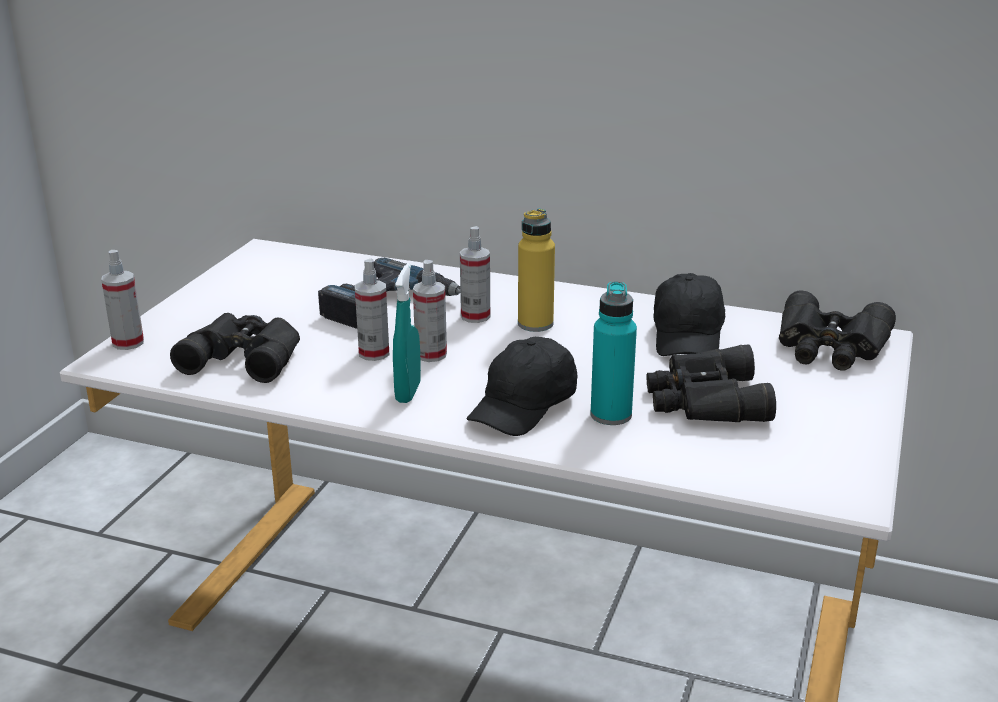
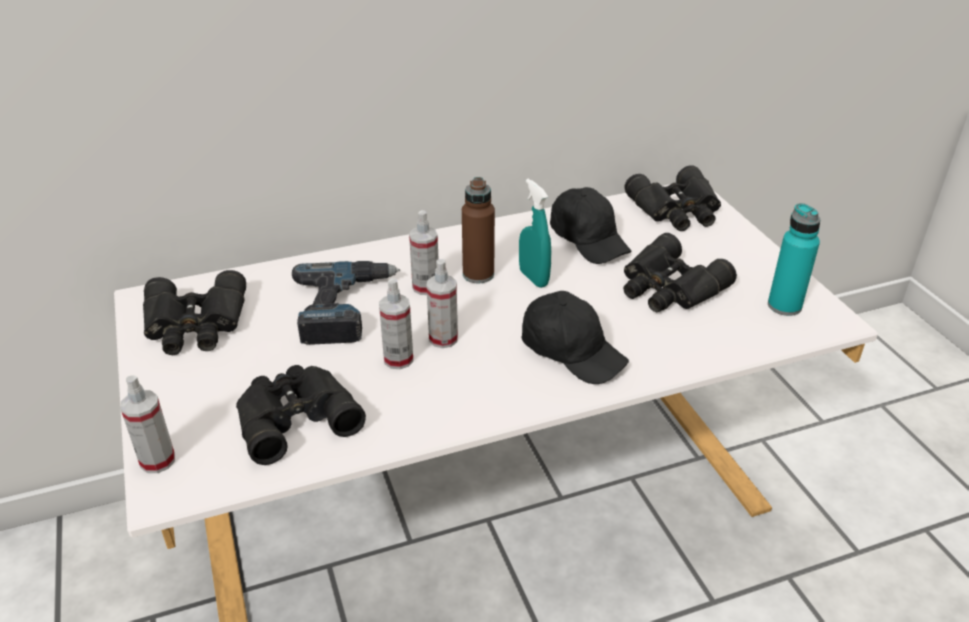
camera: 40 degrees left, 10 degrees up
turquoise spray bottle [393,263,421,403] -> turquoise spray bottle moved to [519,178,551,288]
black cap [466,337,578,436] -> black cap turned 45 degrees counterclockwise [521,291,629,384]
yellow bottle [518,208,555,332] -> brown bottle [462,177,495,283]
turquoise bottle [591,281,637,425] -> turquoise bottle moved to [768,203,820,316]
none -> black binoculars [143,270,246,355]

